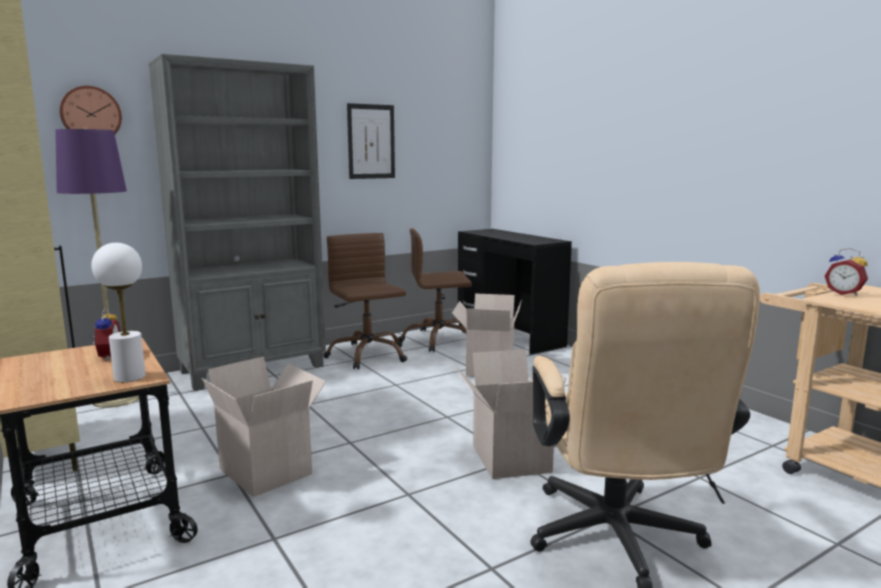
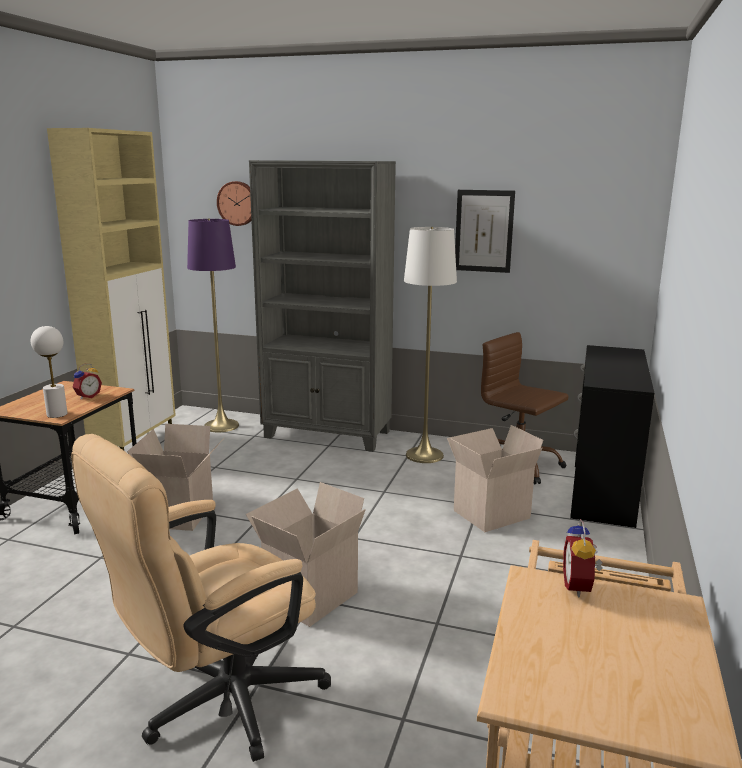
camera: 50 degrees right, 5 degrees up
brown office chair [323,233,407,369] -> white floor lamp [404,227,457,463]

